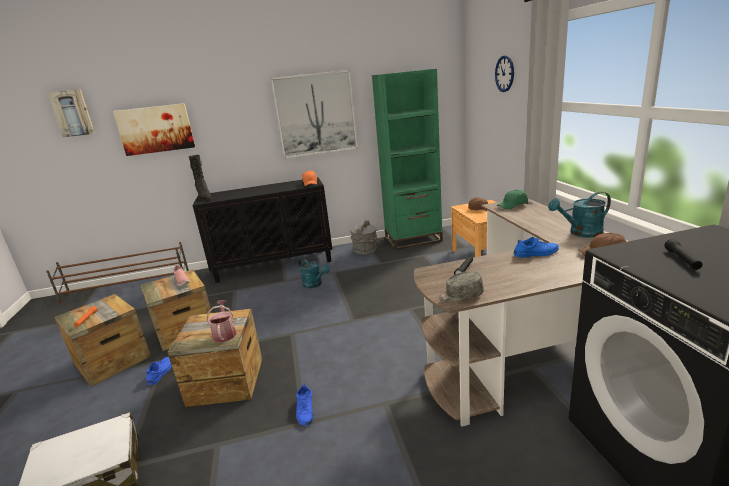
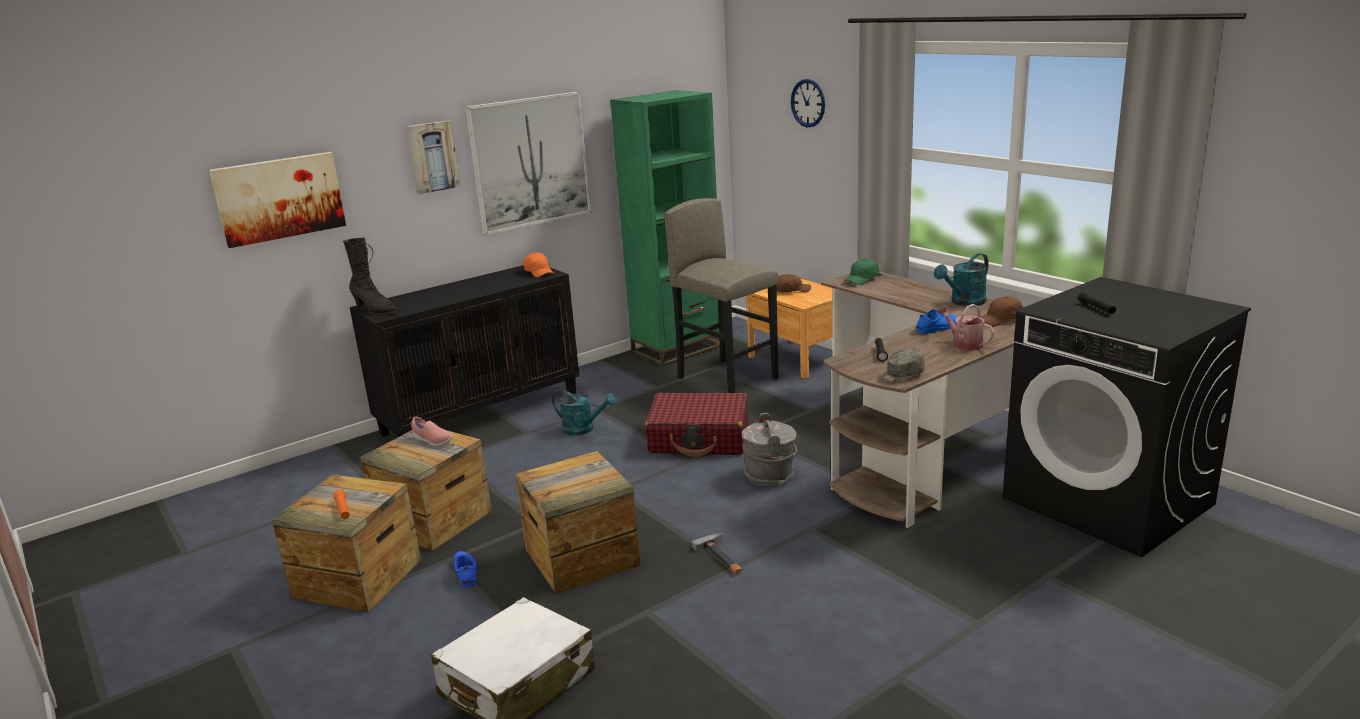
camera: 25 degrees left, 0 degrees up
brown shoe rack [46,242,189,304] -> none
picture [47,89,95,138] -> picture moved to [406,120,461,194]
watering can [207,300,237,343] -> watering can moved to [937,304,994,350]
blue shoe [296,384,313,426] -> hammer [692,533,742,574]
grey bucket [350,220,377,255] -> grey bucket moved to [742,413,798,487]
none -> red suitcase [645,393,748,457]
none -> grey stool [664,198,779,393]

